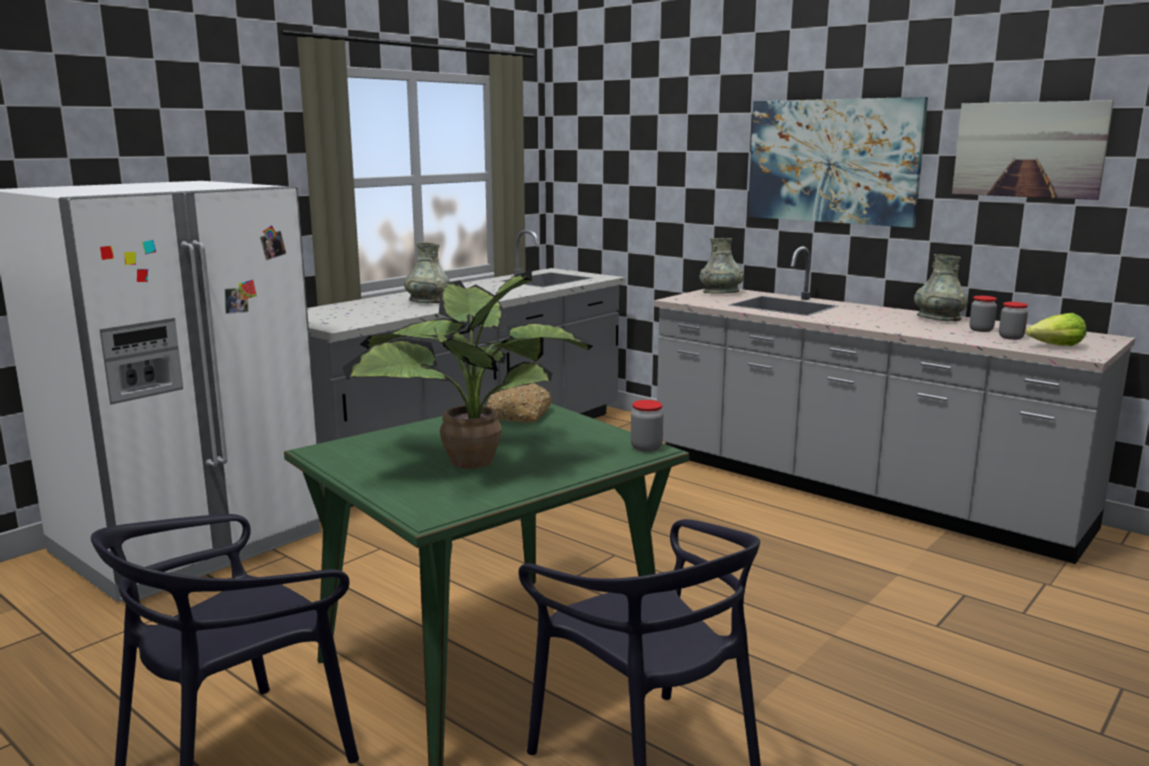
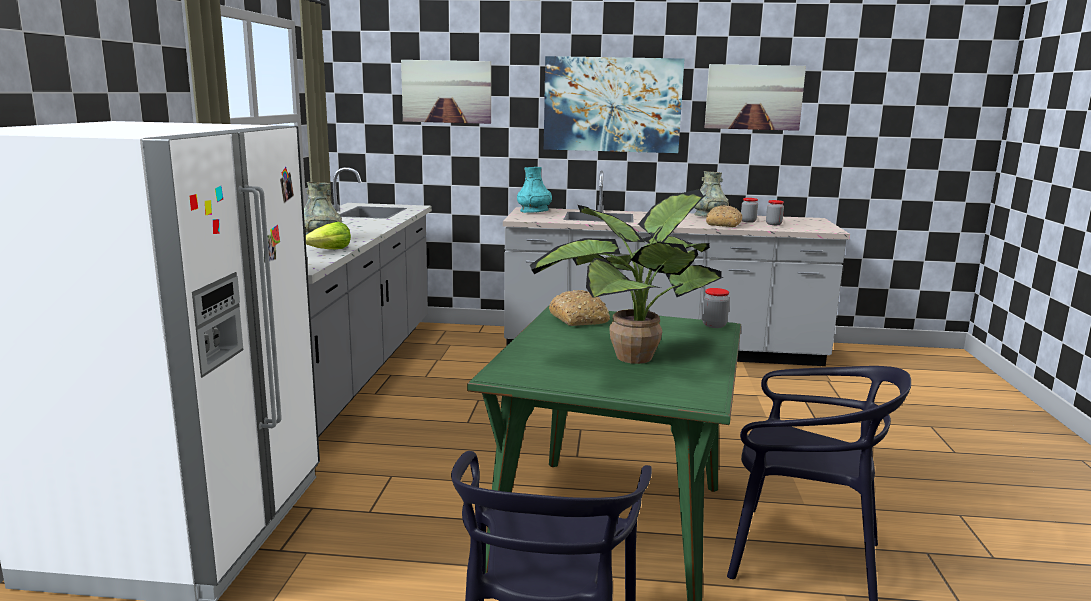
camera: 35 degrees left, 0 degrees up
grey vase [699,238,744,294] -> turquoise vase [517,167,552,213]
lettuce [1026,313,1086,346] -> lettuce moved to [305,222,351,249]
none -> picture [401,60,491,124]
none -> bread [706,205,742,227]

